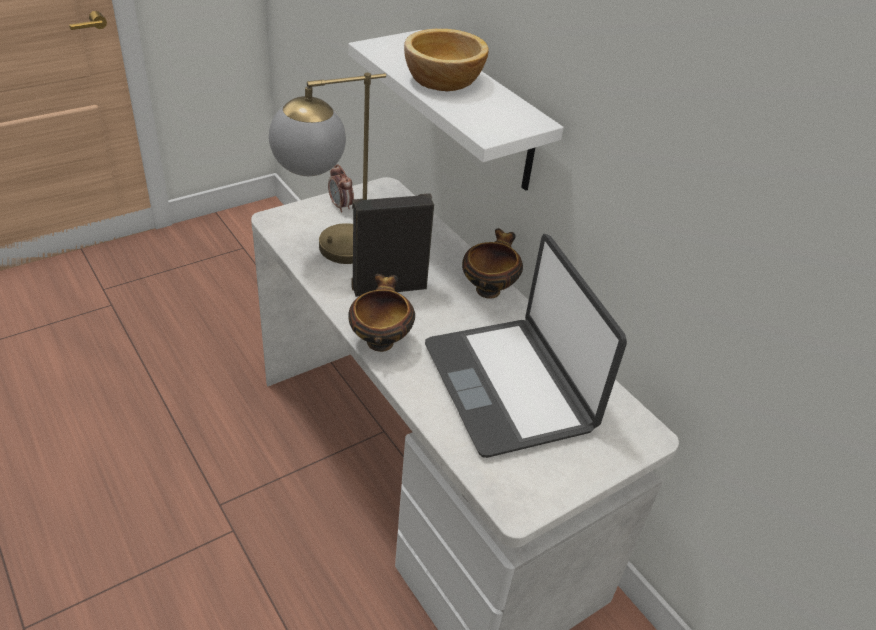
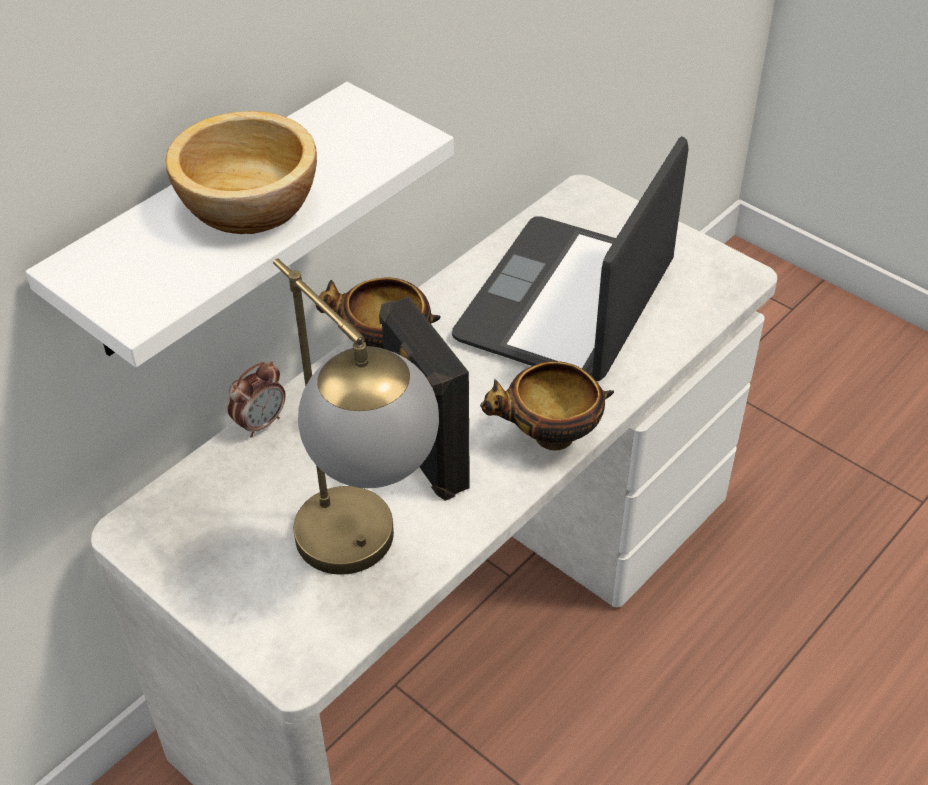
camera: 100 degrees left, 5 degrees up
alarm clock [328,164,354,213] -> alarm clock moved to [227,361,286,438]
laptop [425,234,627,458] -> laptop turned 150 degrees clockwise [452,136,689,381]

